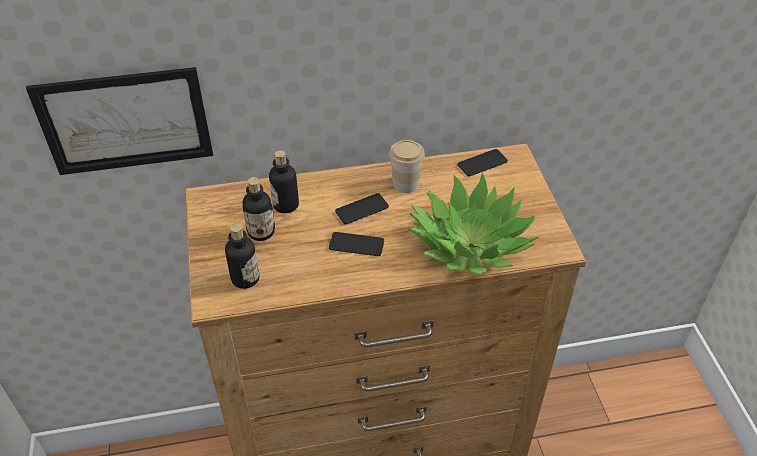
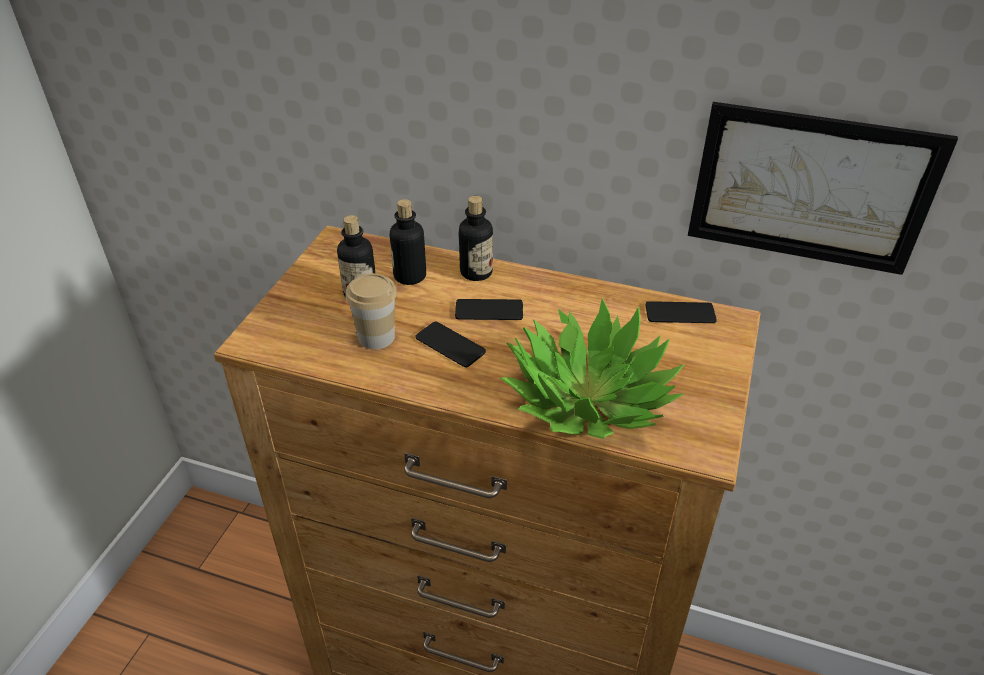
camera: 30 degrees right, 5 degrees down
picture [26,67,213,175] -> picture moved to [688,102,958,275]
bottle [225,223,259,289] -> bottle moved to [459,196,493,281]
cup [389,140,425,193] -> cup moved to [346,273,397,349]

